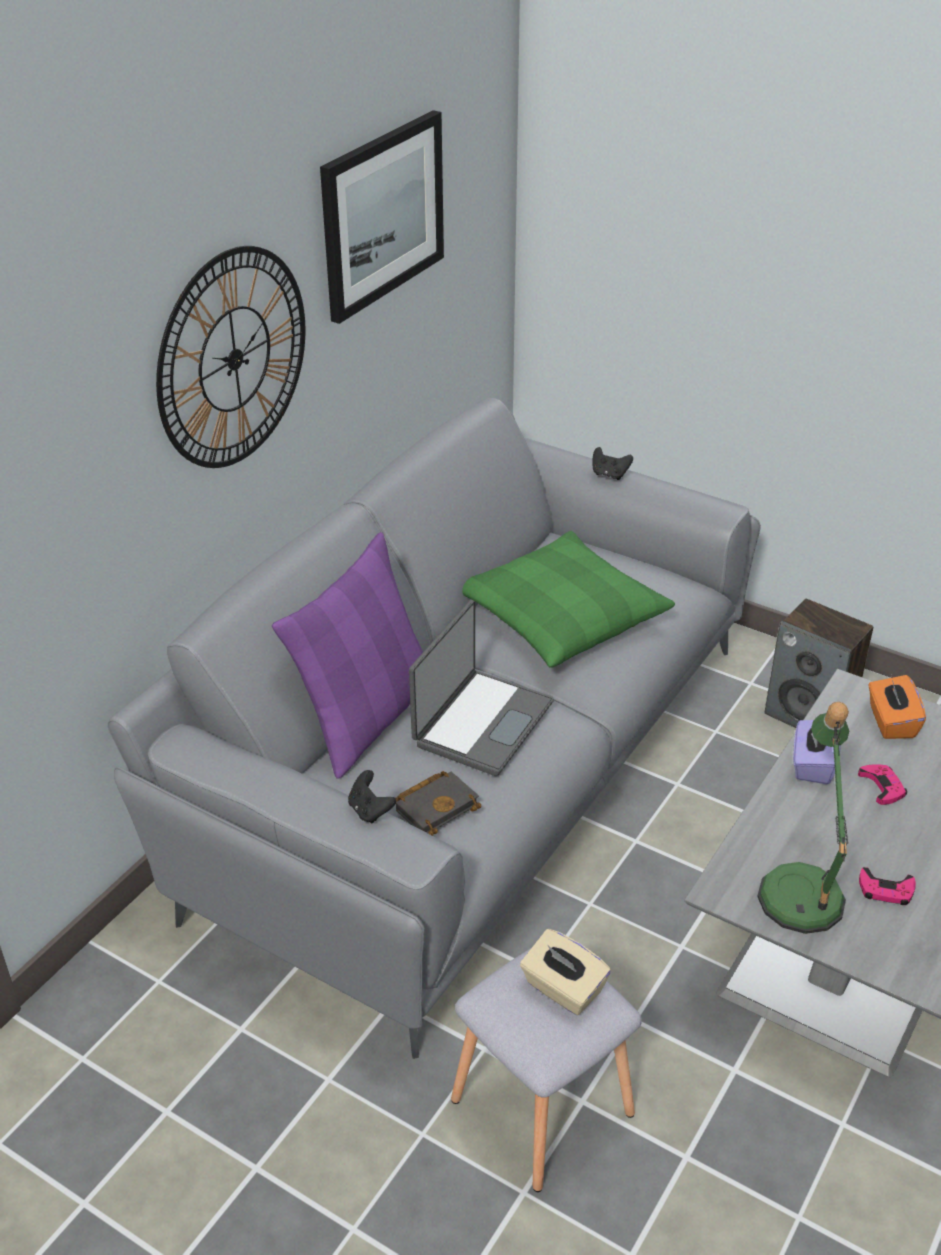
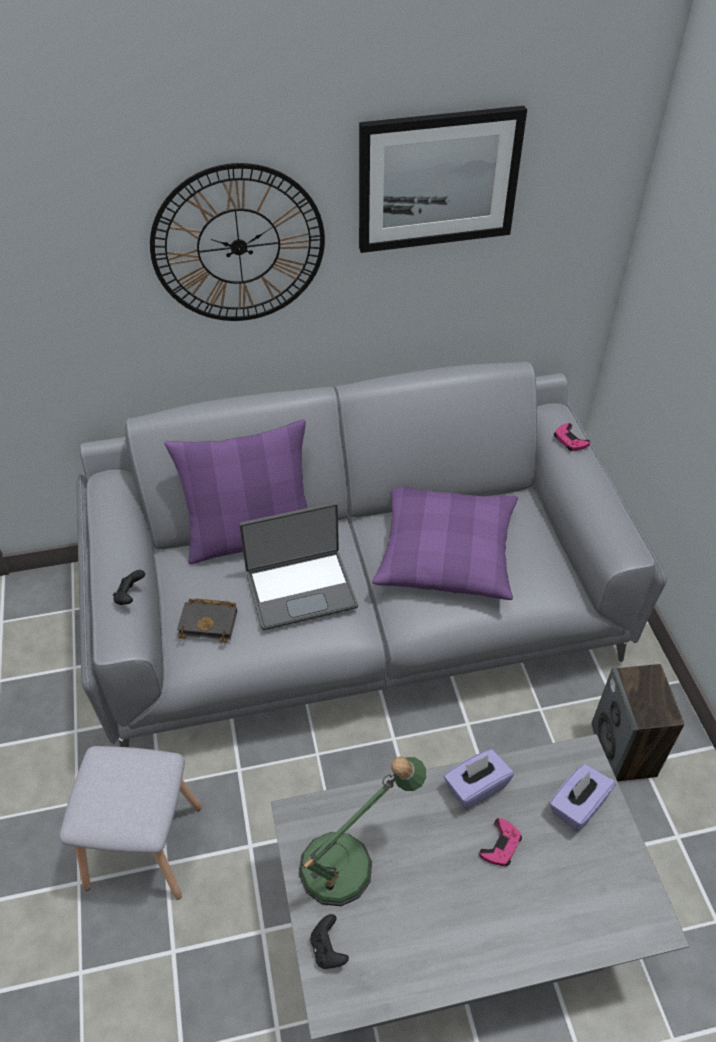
camera: 45 degrees right, 10 degrees up
green pillow [462,531,675,668] -> purple pillow [372,487,518,600]
beige tissue box [520,929,611,1015] -> none
black game controller [593,447,633,480] -> black game controller moved to [310,914,349,969]
pink game controller [859,867,916,905] -> pink game controller moved to [554,423,590,451]
orange tissue box [868,675,926,739] -> purple tissue box [550,764,616,832]

